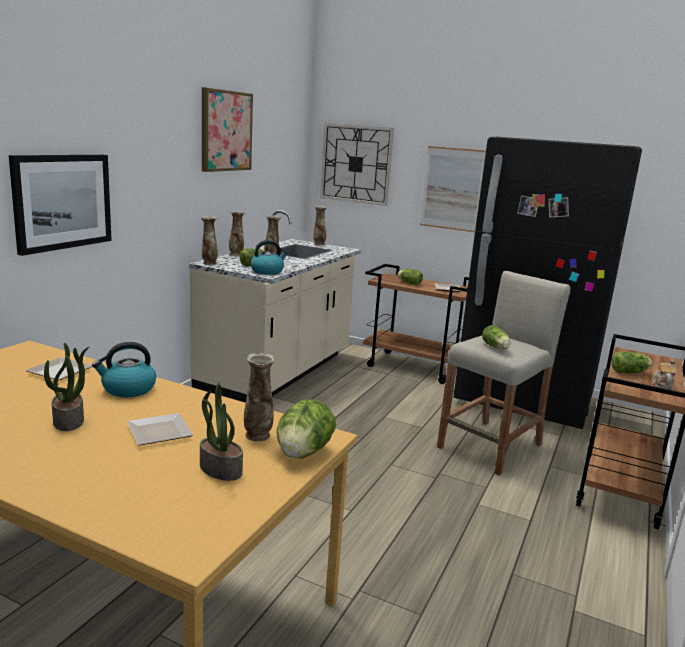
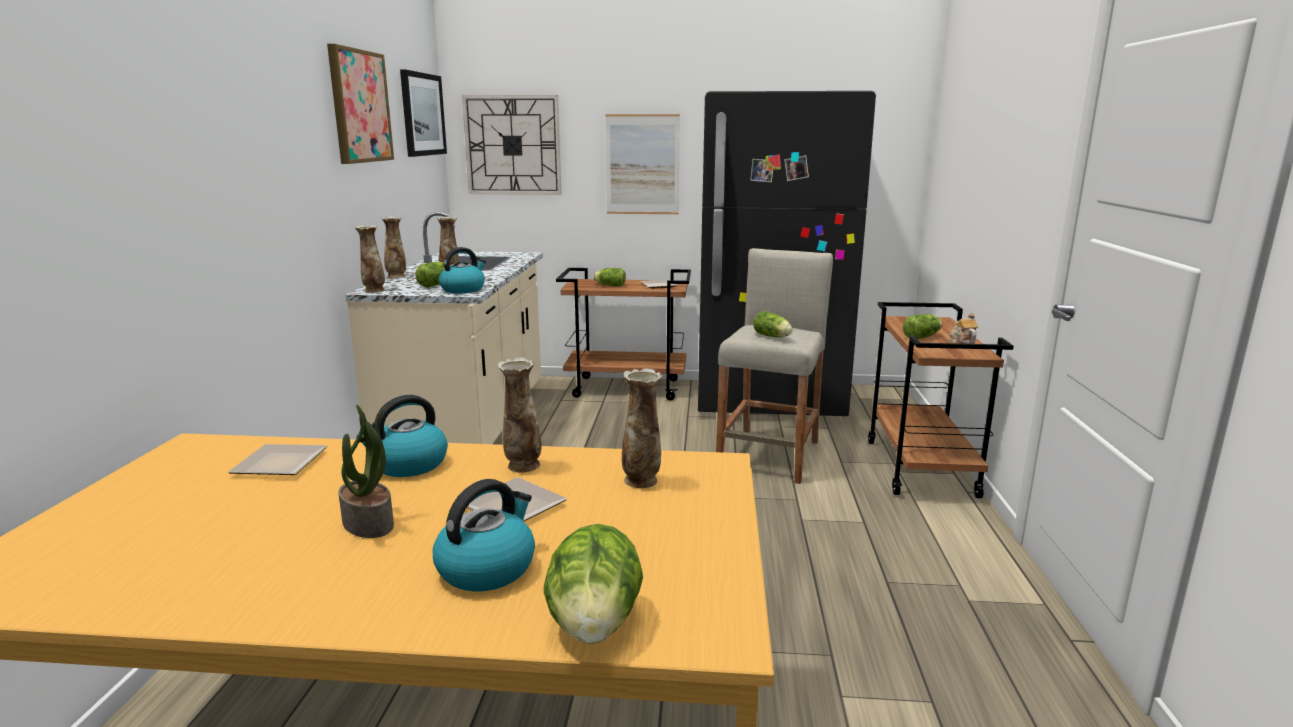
camera: 20 degrees left, 0 degrees up
picture [9,155,112,256] -> picture moved to [400,69,447,157]
potted plant [200,383,243,481] -> none
lettuce [277,399,336,458] -> lettuce moved to [544,524,643,644]
vase [313,206,327,246] -> vase moved to [497,357,542,473]
none -> kettle [433,479,535,591]

